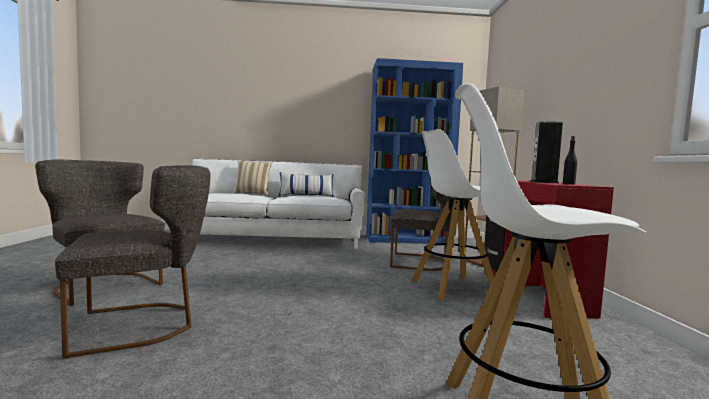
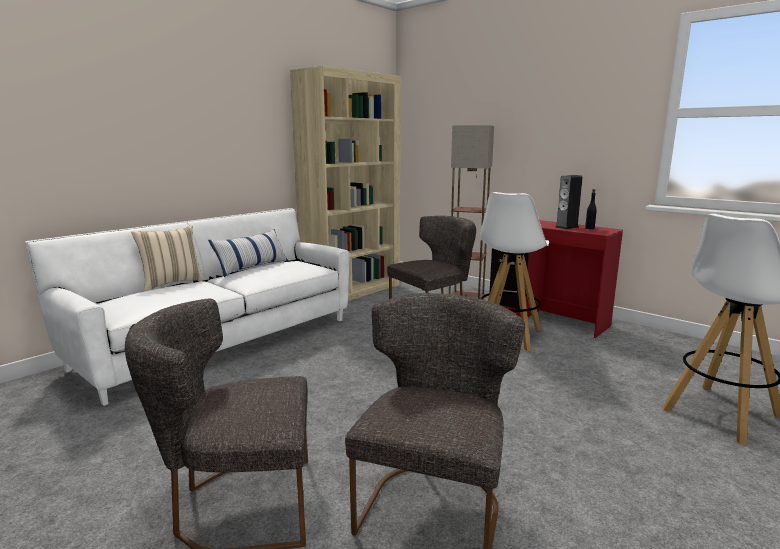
camera: 45 degrees left, 10 degrees up
blue bookcase [366,58,463,244] -> beige bookcase [290,65,401,301]

